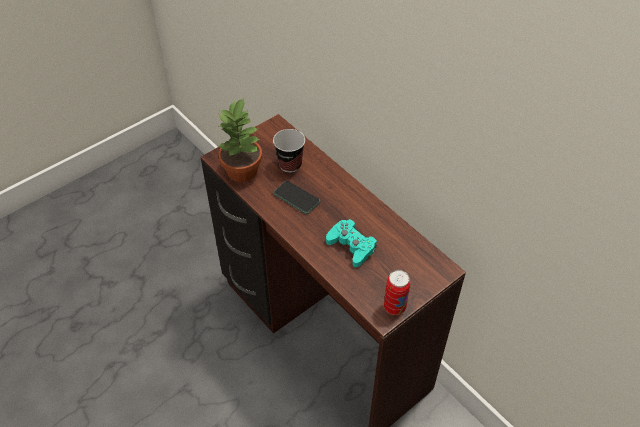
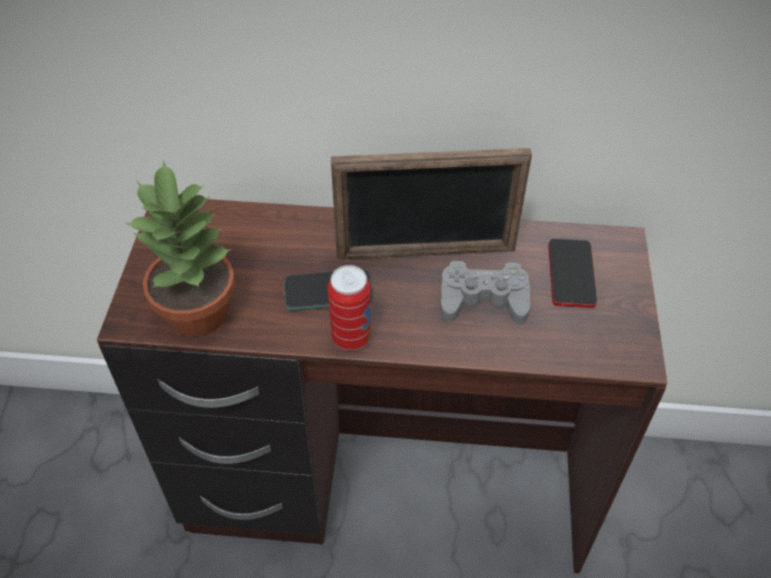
camera: 45 degrees left, 0 degrees up
cup [273,129,305,173] -> none
turquoise game controller [326,219,377,267] -> grey game controller [440,260,530,324]
can [384,270,410,315] -> can moved to [328,265,371,351]
none -> picture frame [331,148,532,259]
none -> phone [548,239,597,308]

